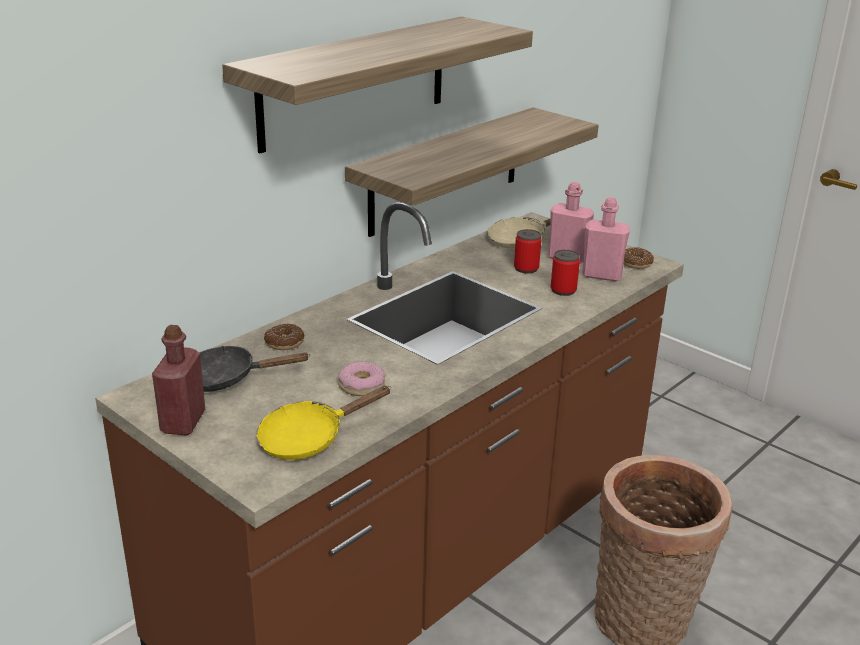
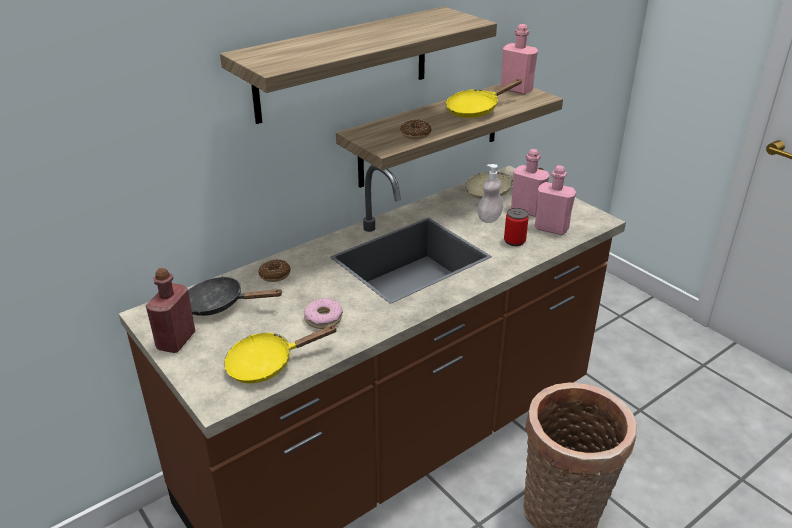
camera: 10 degrees right, 5 degrees up
can [514,229,542,274] -> soap dispenser [478,164,503,223]
donut [624,247,654,269] -> donut moved to [400,120,432,139]
none -> yellow frying pan [446,79,522,118]
none -> pink bottle [501,24,538,95]

